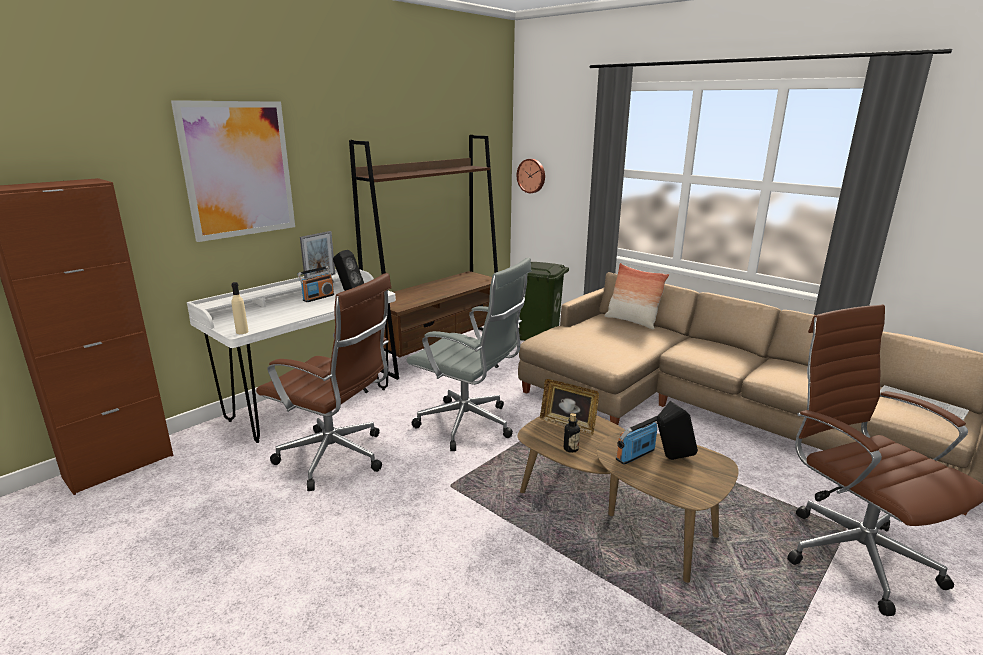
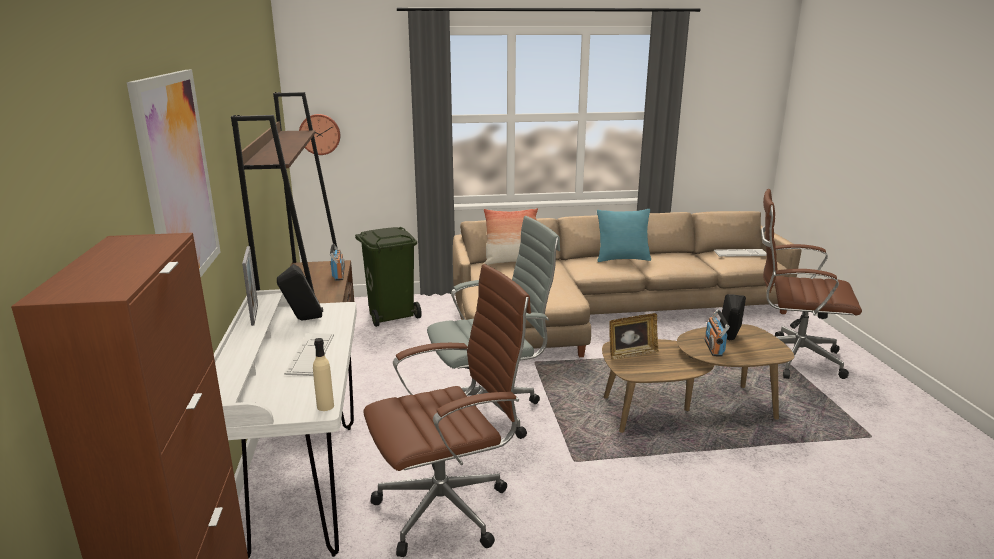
camera: 50 degrees left, 0 degrees up
radio [297,266,334,302] -> radio moved to [330,243,345,281]
bottle [564,413,580,453] -> none
none -> keyboard [284,333,334,376]
none -> turquoise pillow [597,209,651,262]

